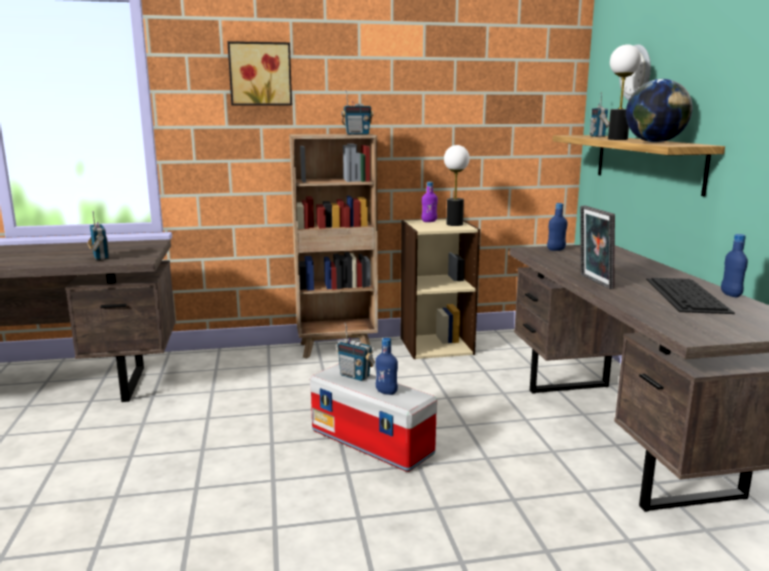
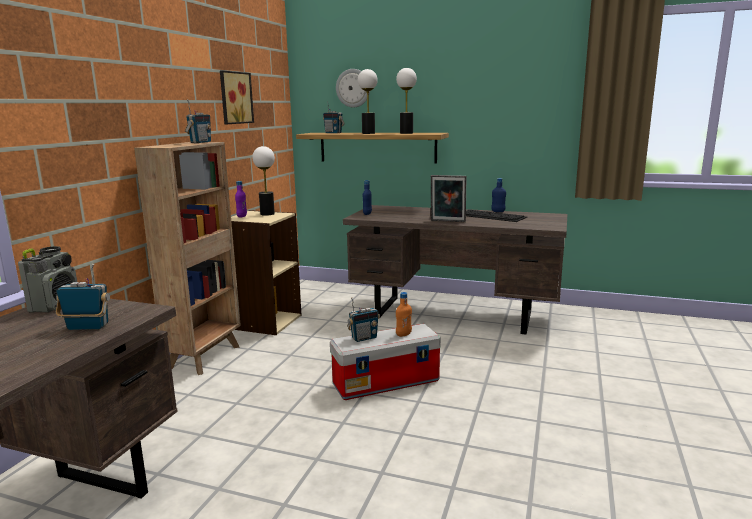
camera: 60 degrees left, 0 degrees up
picture [227,41,292,106] -> picture moved to [220,70,254,124]
blue bottle [376,338,398,395] -> orange bottle [396,292,412,337]
globe [626,79,692,142] -> table lamp [396,68,417,134]
none -> radio [18,246,77,313]

